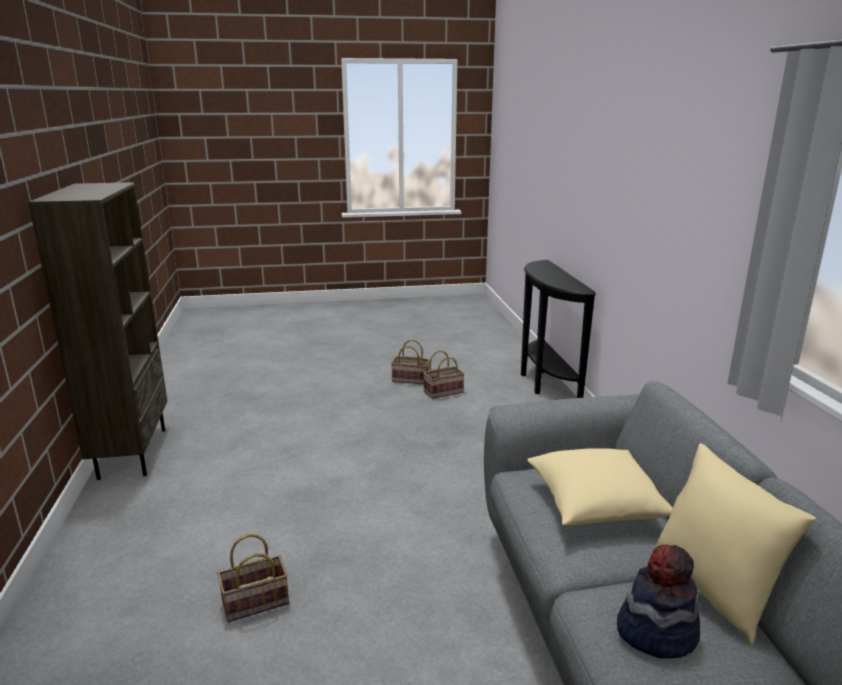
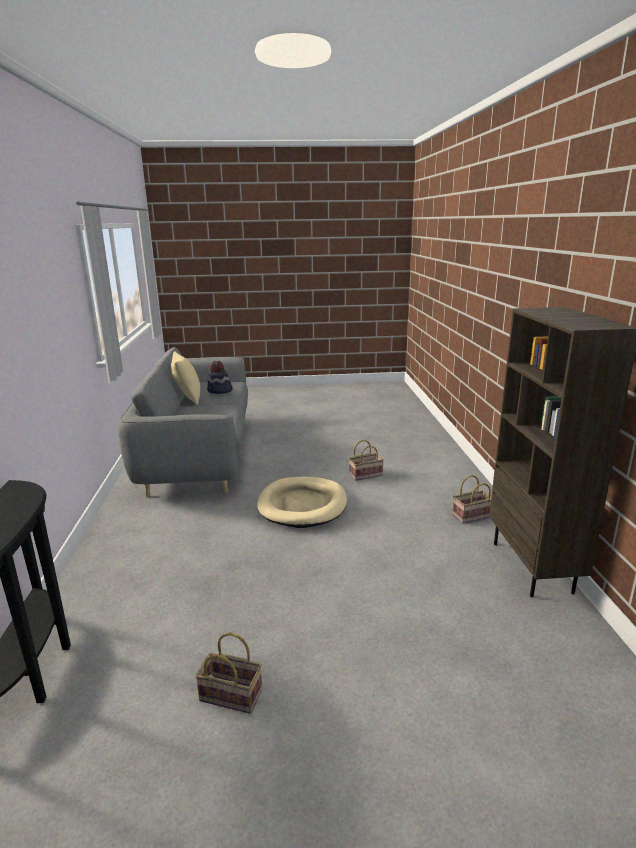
camera: 175 degrees left, 0 degrees up
basket [423,351,465,399] -> basket moved to [452,475,491,524]
beige pillow [527,448,673,525] -> none
none -> beige dog bed [257,477,347,528]

